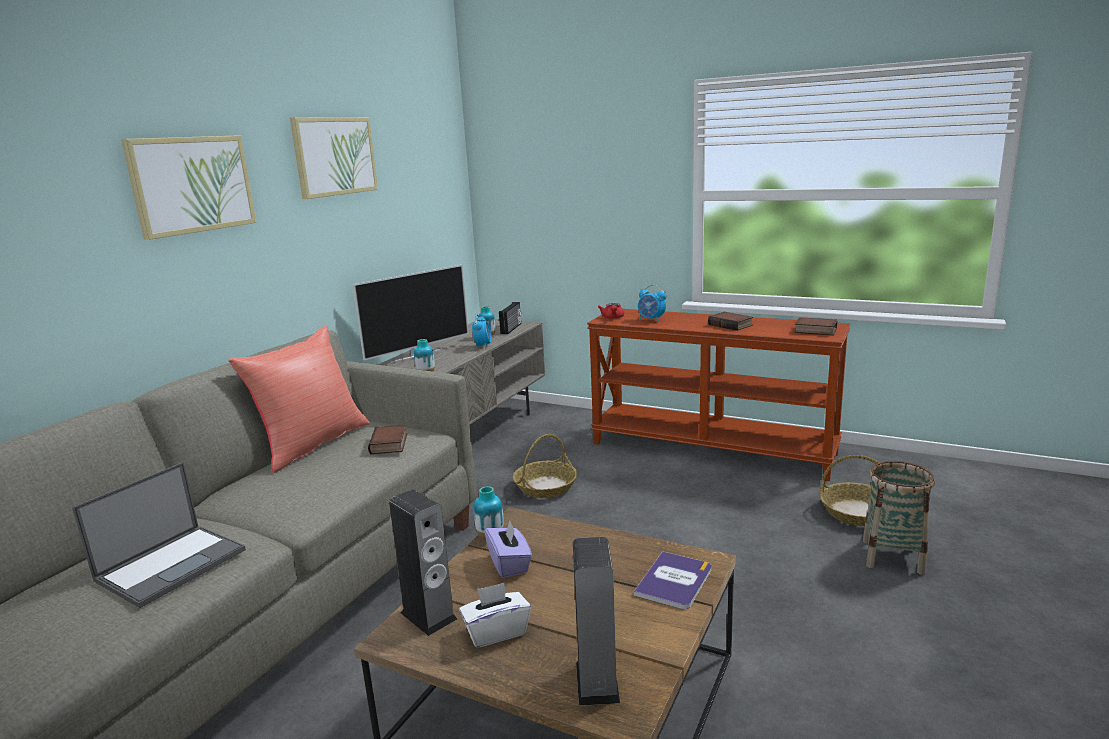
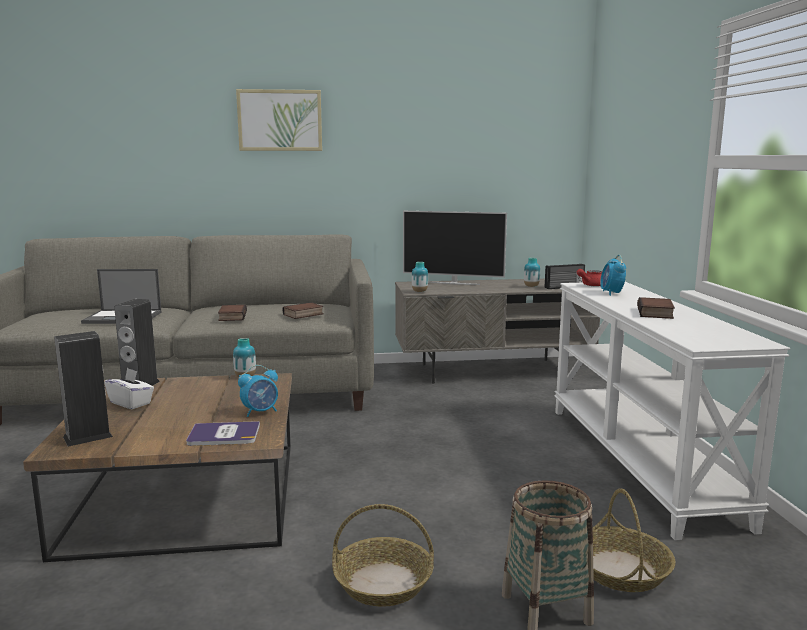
camera: 55 degrees right, 5 degrees down
red pillow [228,325,370,473] -> none
picture [290,117,378,199] -> none
alarm clock [472,314,492,349] -> alarm clock moved to [238,365,278,417]
purple tissue box [484,521,532,578] -> none
basket [513,434,577,498] -> basket moved to [332,504,434,607]
brown console table [587,309,850,481] -> white console table [554,282,790,540]
book [794,317,837,336] -> book moved to [218,305,247,321]

